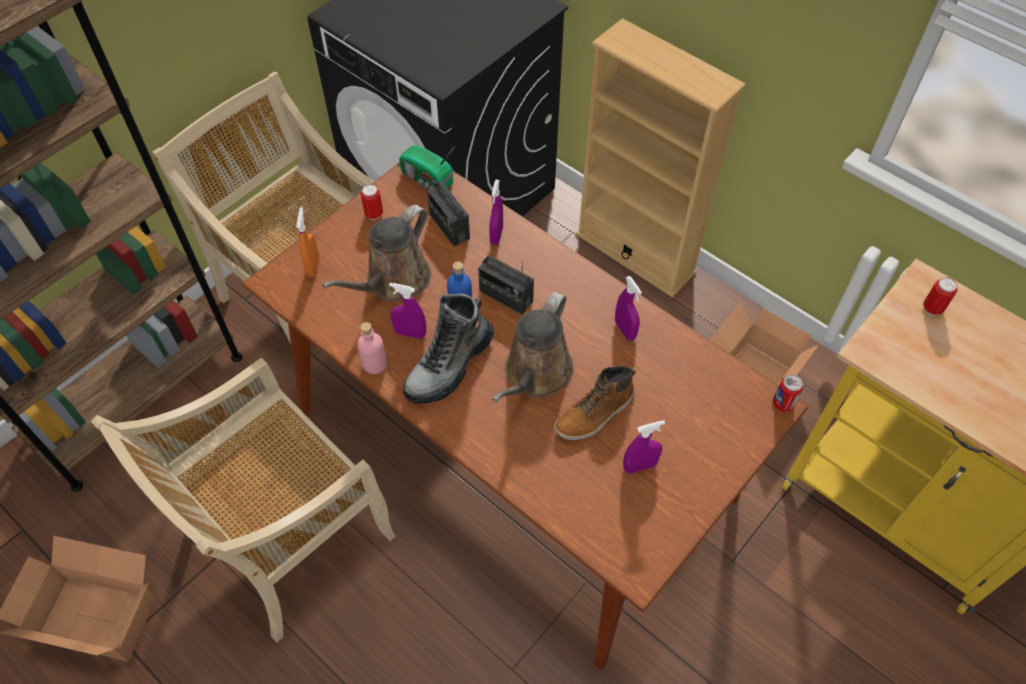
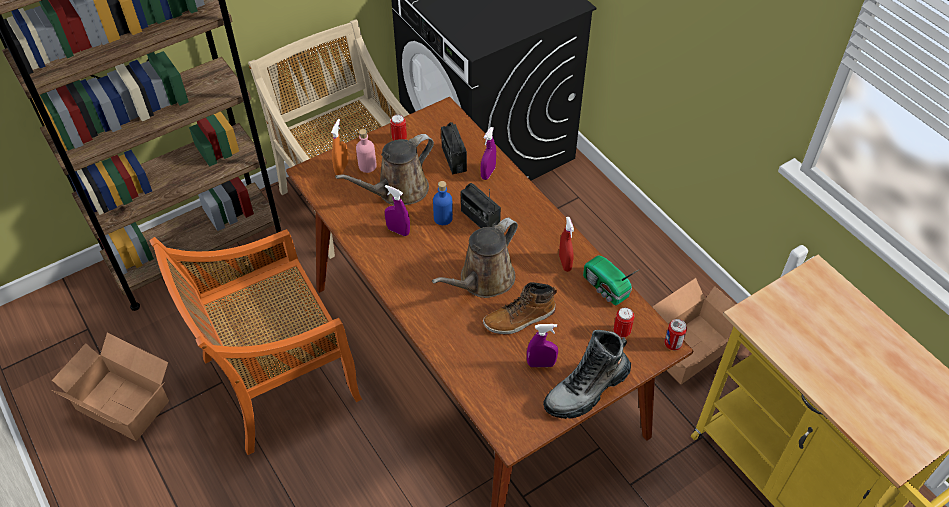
camera: 15 degrees right, 5 degrees down
beige chair [91,358,396,642] -> orange chair [150,229,362,455]
pink bottle [357,322,387,374] -> pink bottle moved to [356,129,377,173]
radio [399,145,455,189] -> radio moved to [583,256,638,306]
boot [403,293,493,403] -> boot moved to [543,330,631,419]
beige bookcase [575,18,746,297] -> none
purple spray bottle [615,276,642,341] -> red spray bottle [559,217,574,272]
can [923,277,957,315] -> can moved to [613,307,635,338]

